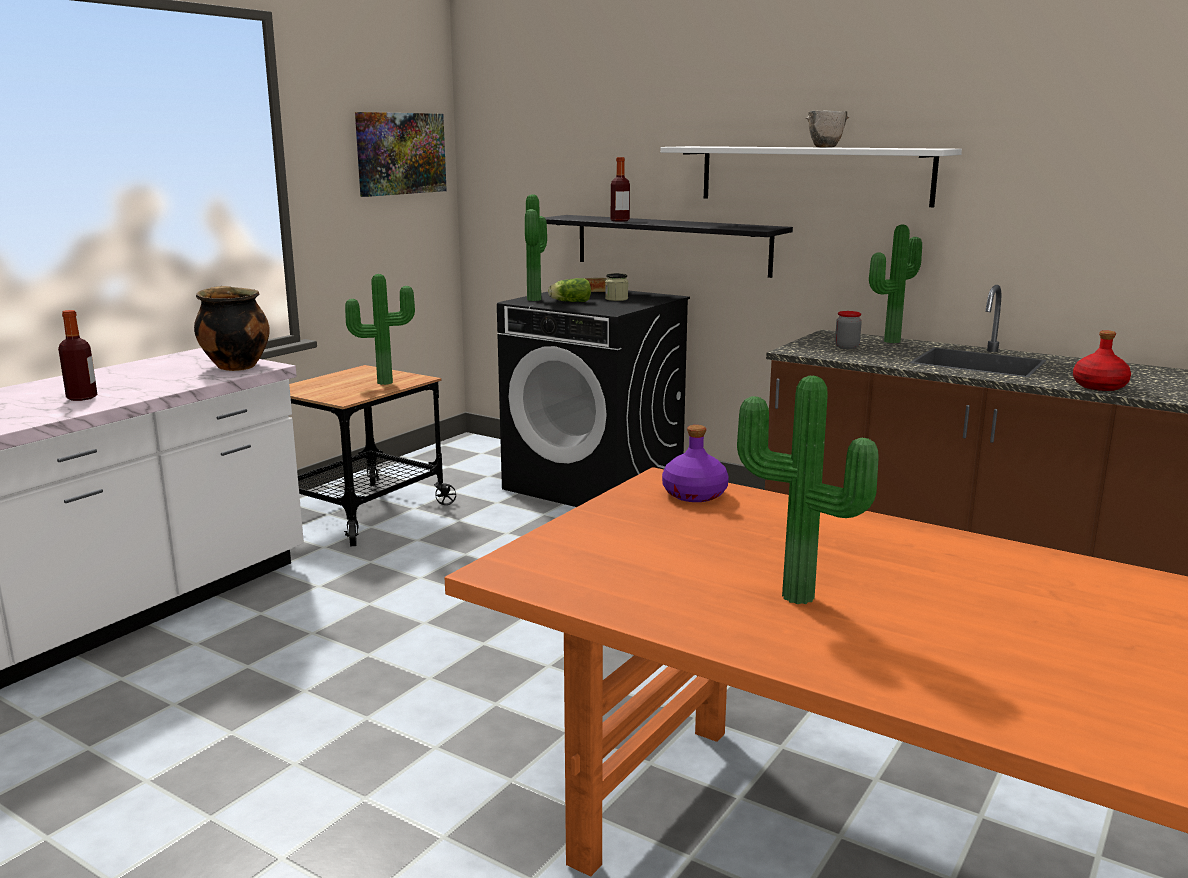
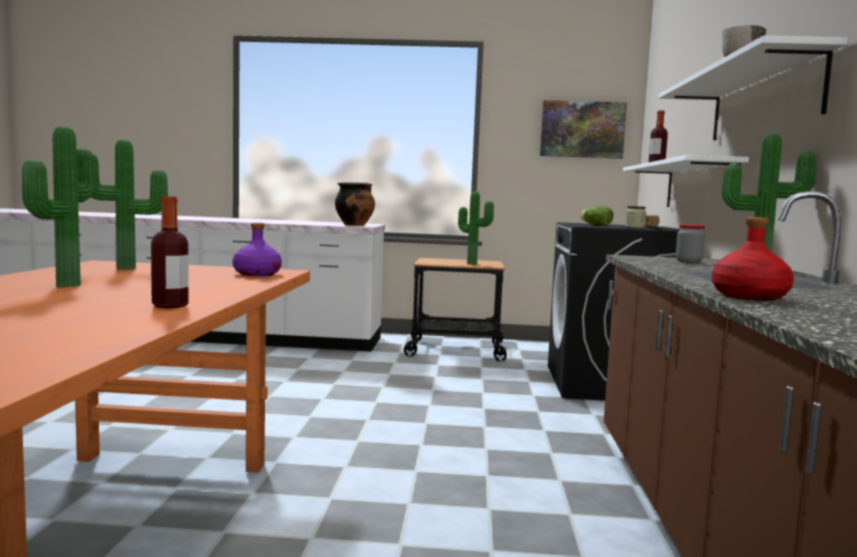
camera: 60 degrees right, 10 degrees down
bottle [58,310,97,401] -> bottle moved to [151,196,189,308]
potted plant [525,194,547,301] -> potted plant moved to [91,139,168,269]
black shelf [545,215,793,278] -> white shelf [623,155,749,210]

